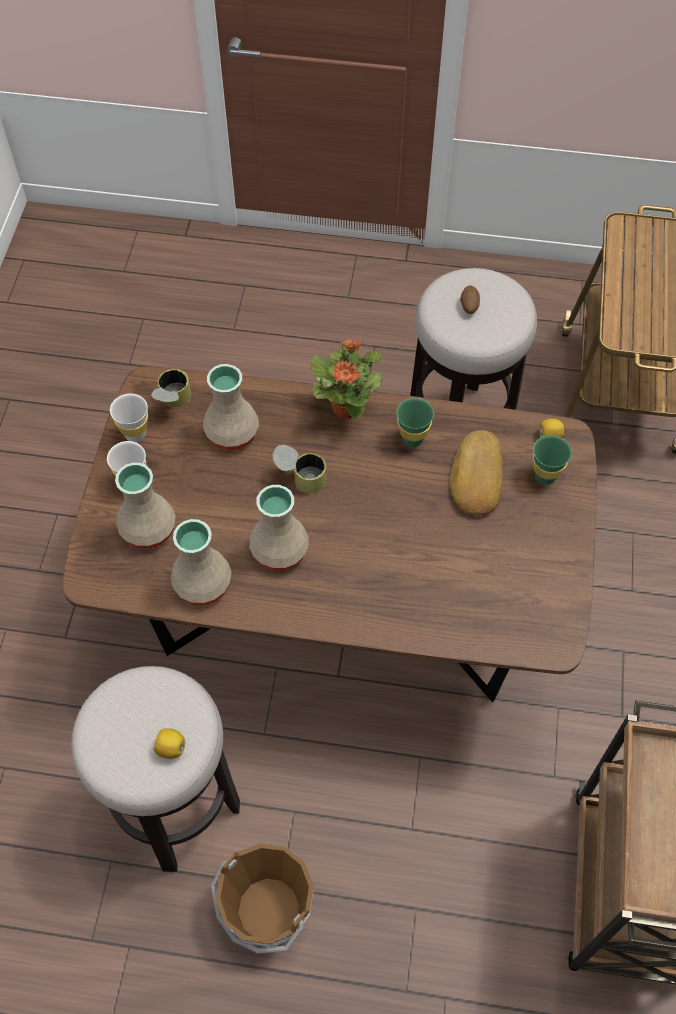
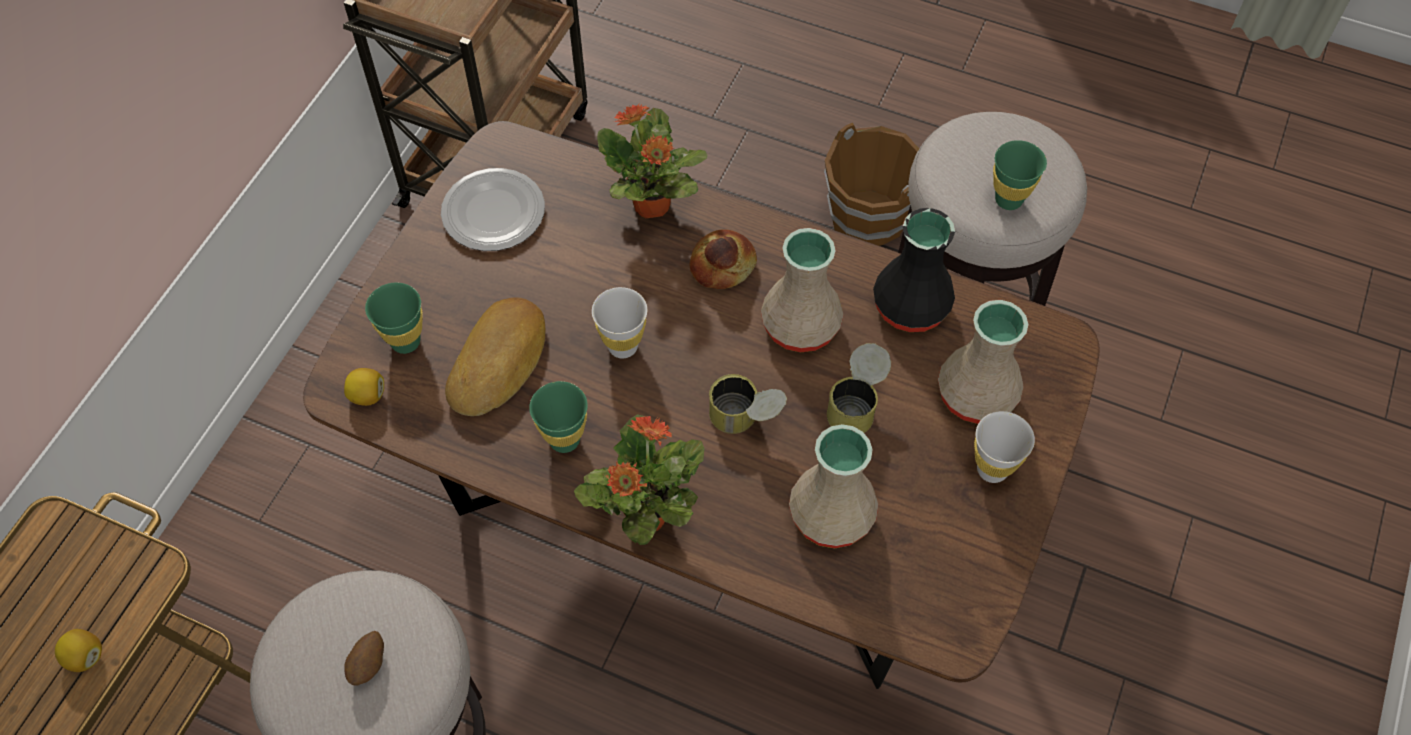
camera: 165 degrees left, 0 degrees up
white cup [110,394,148,443] -> white cup moved to [592,287,647,359]
can [151,368,191,408] -> can moved to [827,343,891,433]
lemon [154,728,185,759] -> lemon moved to [55,629,102,672]
beige vase [171,519,232,605] -> black vase [873,208,955,332]
none -> plate [441,168,545,251]
none -> potted plant [597,104,707,219]
none -> bread [690,229,757,289]
none -> green cup [993,140,1047,210]

